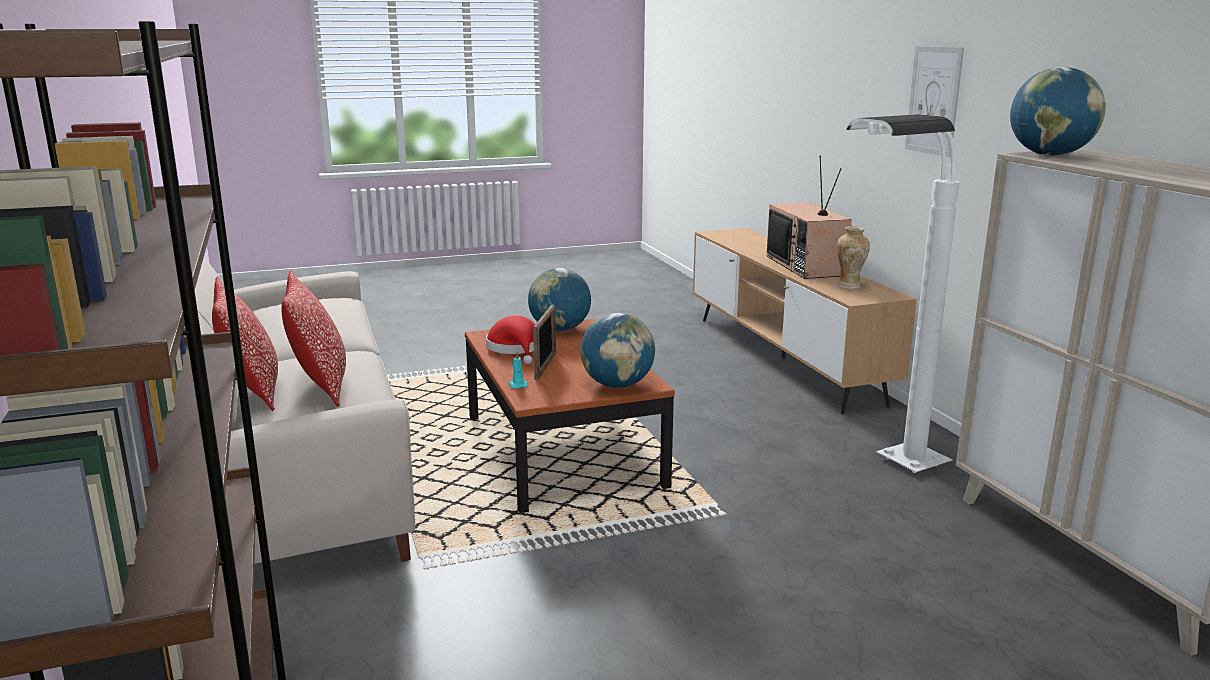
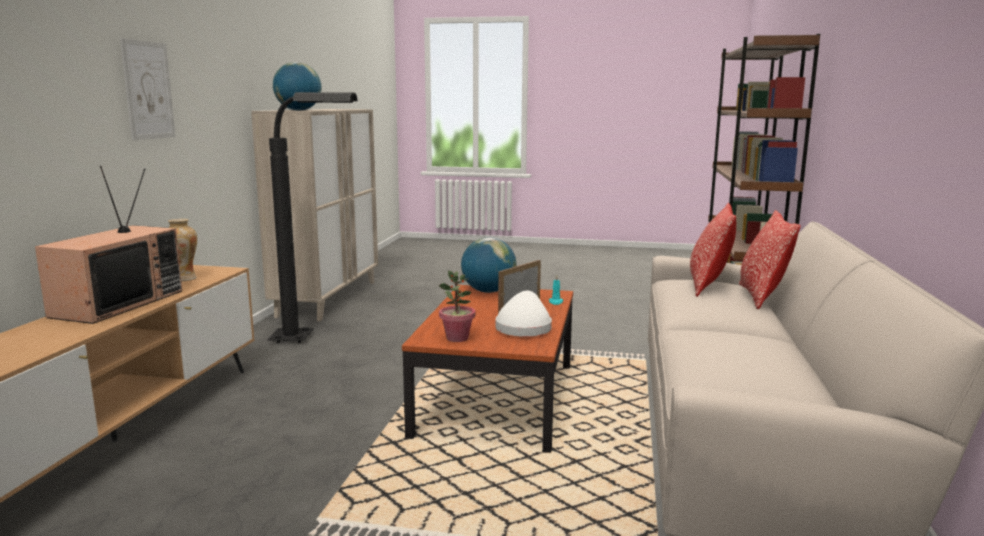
camera: 150 degrees left, 5 degrees down
red hat [486,315,535,364] -> white hat [495,291,552,337]
globe [528,268,591,331] -> potted plant [439,271,475,342]
white floor lamp [846,114,960,473] -> black floor lamp [267,92,358,343]

